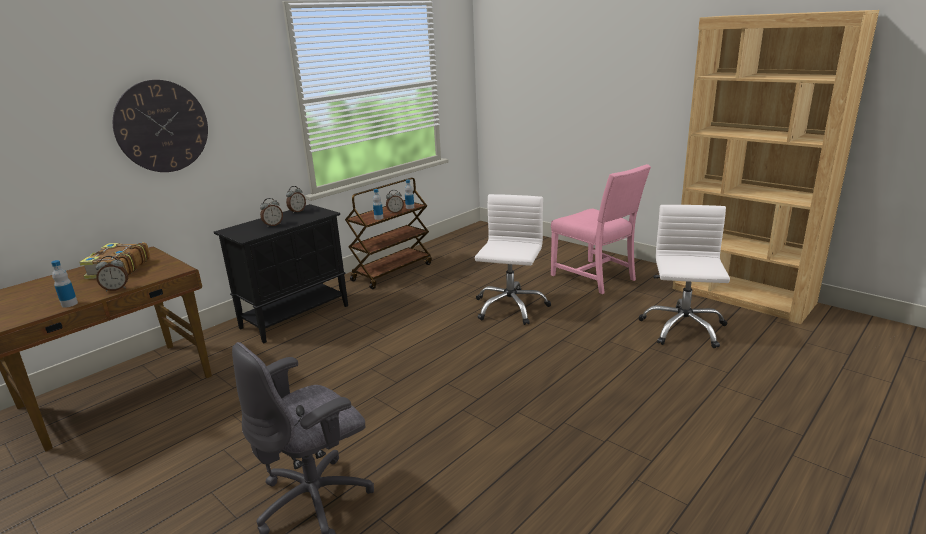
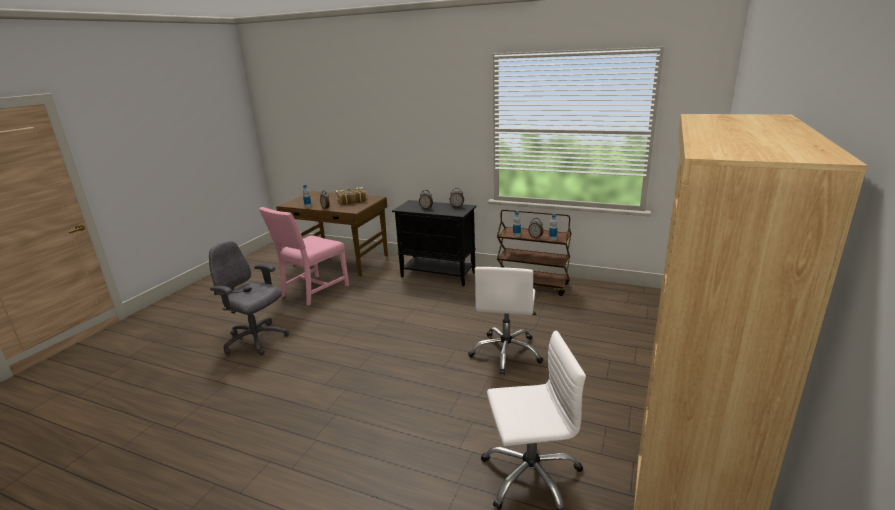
camera: 70 degrees right, 0 degrees up
wall clock [113,80,208,172] -> none
white office chair [475,194,551,325] -> white office chair turned 105 degrees clockwise [468,267,543,375]
pink chair [551,164,651,294] -> pink chair moved to [259,207,349,306]

